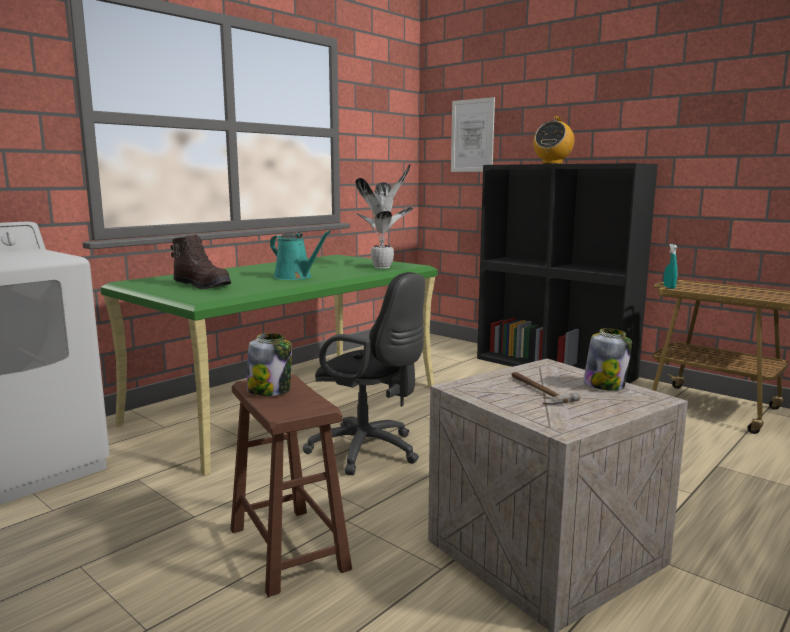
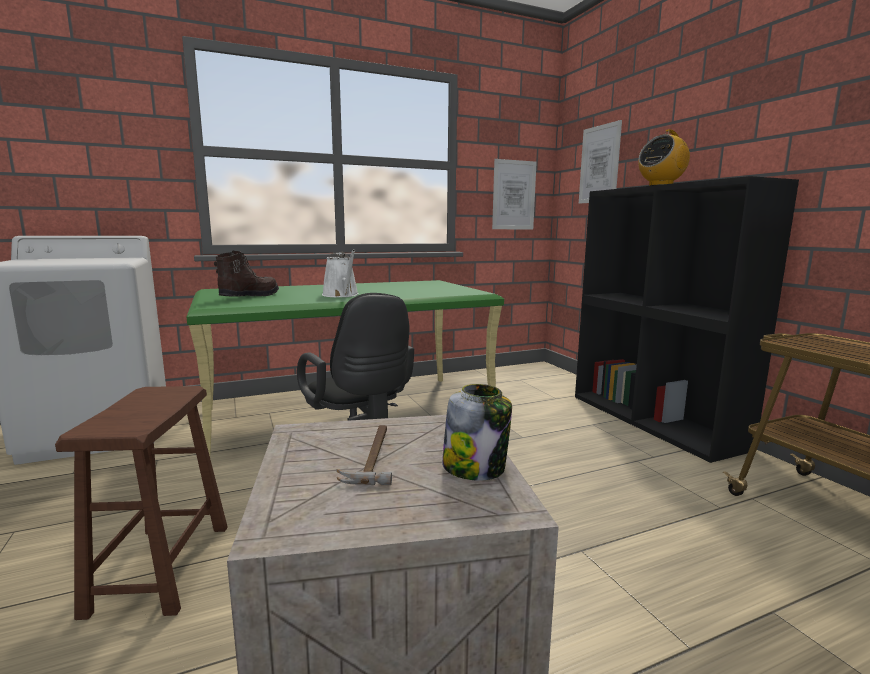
camera: 25 degrees right, 0 degrees up
brown boot [170,234,231,289] -> brown boot turned 120 degrees counterclockwise [214,251,279,297]
jar [247,333,292,396] -> none
turquoise watering can [270,231,331,280] -> white watering can [322,249,358,297]
potted plant [355,164,413,269] -> none
turquoise spray bottle [664,244,678,289] -> none
none -> picture [492,159,537,230]

